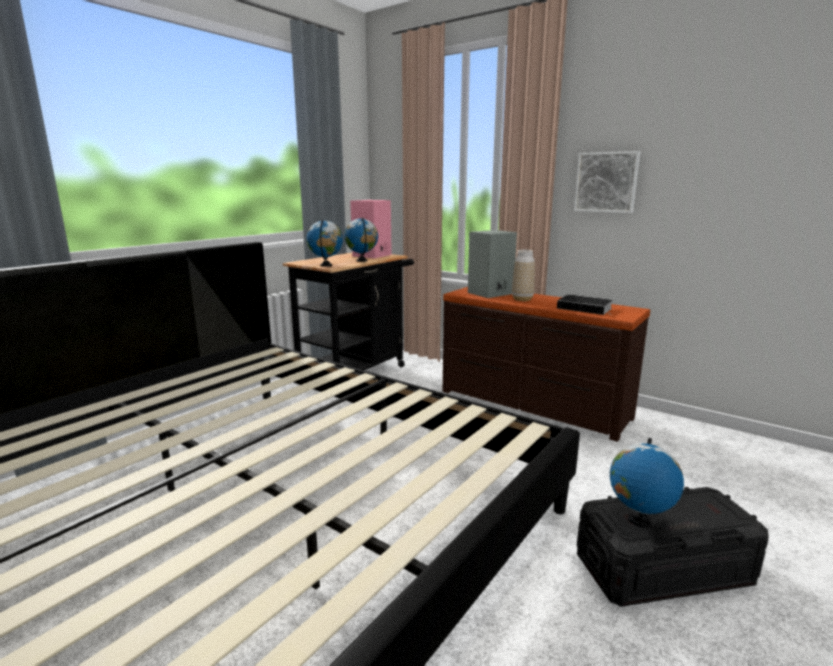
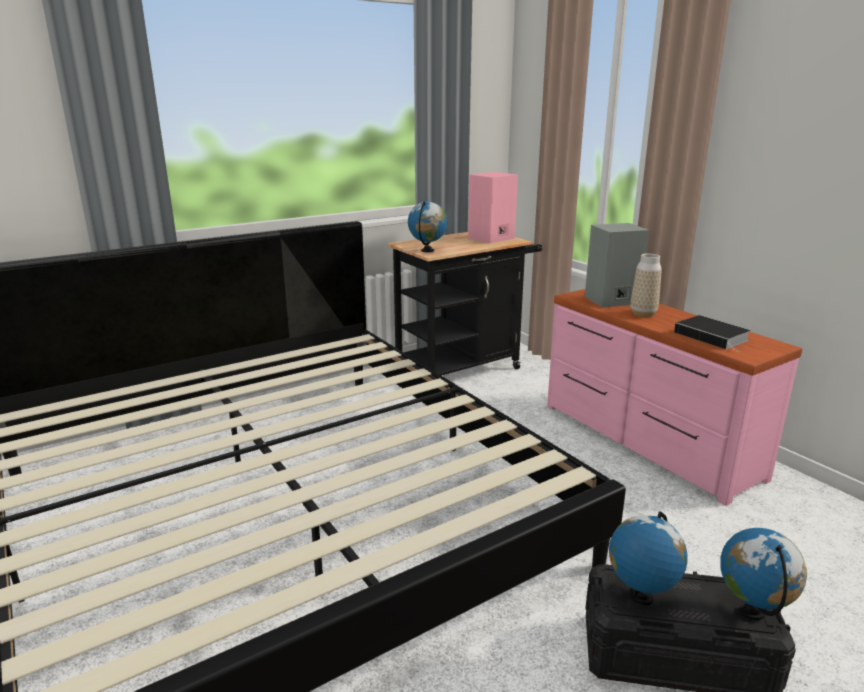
camera: 20 degrees right, 5 degrees up
globe [344,217,378,262] -> globe moved to [720,528,807,620]
brown dresser [443,287,650,442] -> pink dresser [547,289,802,506]
picture [574,151,641,213] -> none

